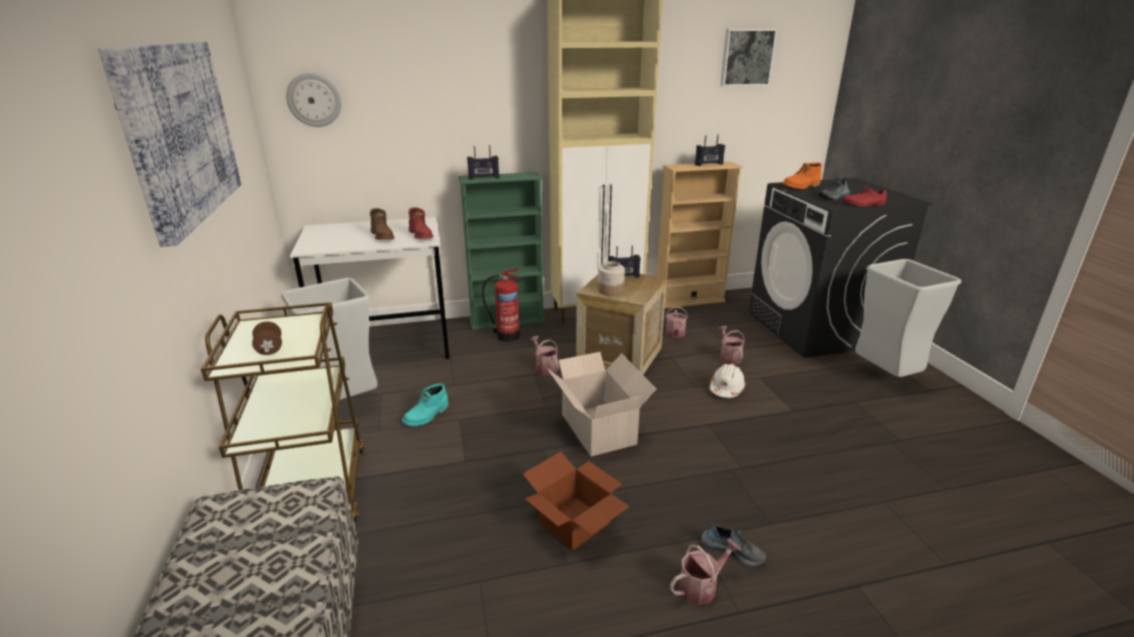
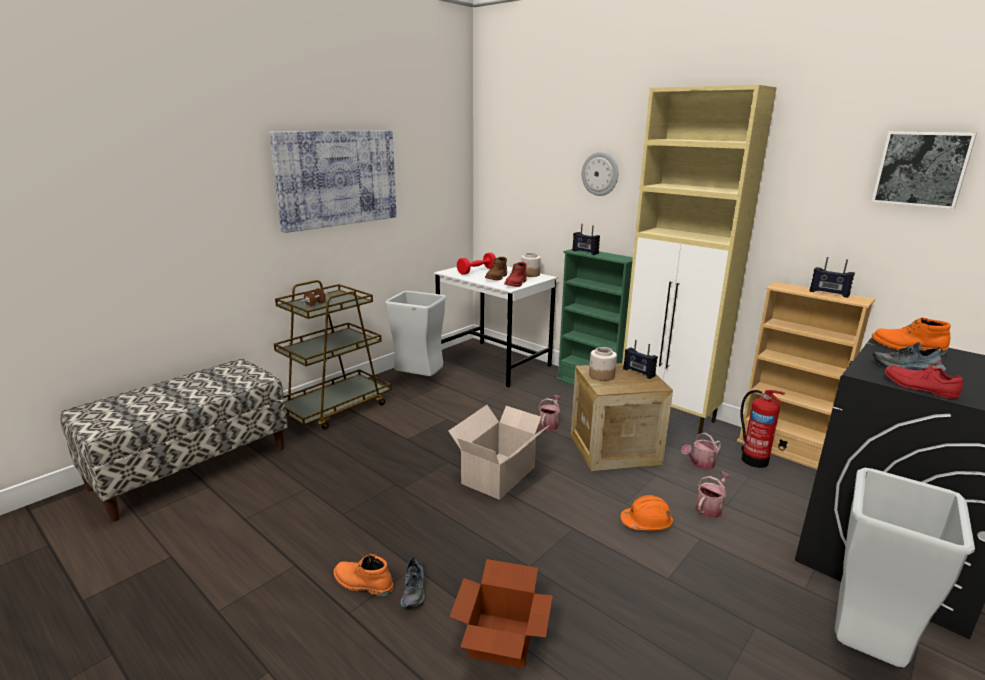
camera: 55 degrees right, 5 degrees down
wall clock [286,73,341,127] -> wall clock moved to [582,152,618,196]
turquoise boot [402,384,449,426] -> none
fire extinguisher [482,268,521,342] -> fire extinguisher moved to [740,390,785,468]
cardboard box [523,452,630,551] -> cardboard box moved to [450,559,553,668]
watering can [670,539,741,605] -> orange boot [334,554,394,597]
white hard hat [710,364,746,398] -> orange hard hat [620,495,673,531]
none -> red dumbbell [457,253,496,275]
none -> jar [521,253,541,277]

